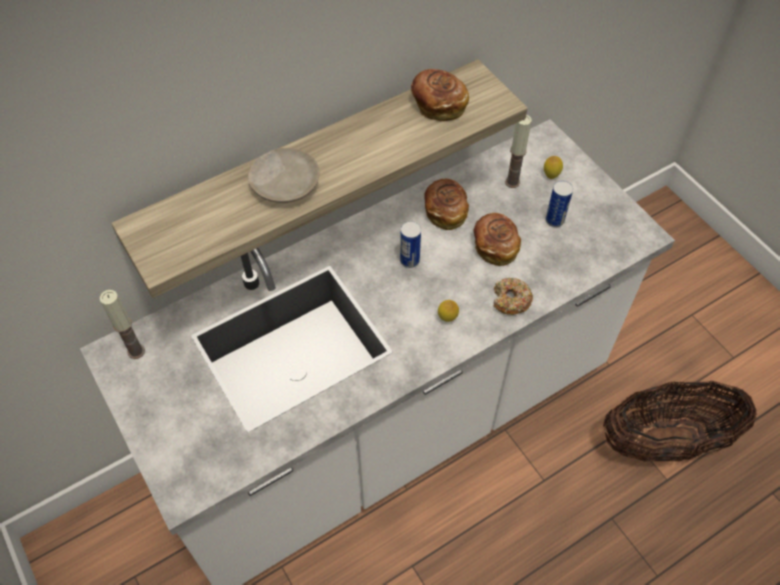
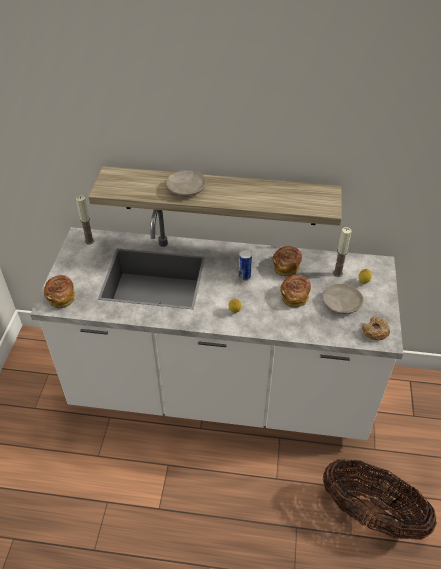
camera: 40 degrees right, 10 degrees down
bread [411,69,469,121] -> bread moved to [44,275,76,308]
donut [494,277,533,315] -> donut moved to [362,316,390,340]
can [546,181,573,227] -> beige plate [323,284,364,314]

